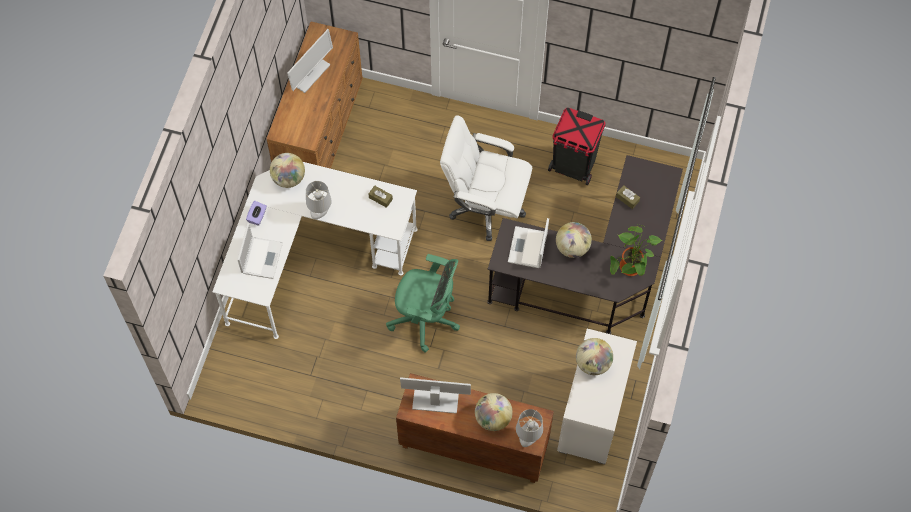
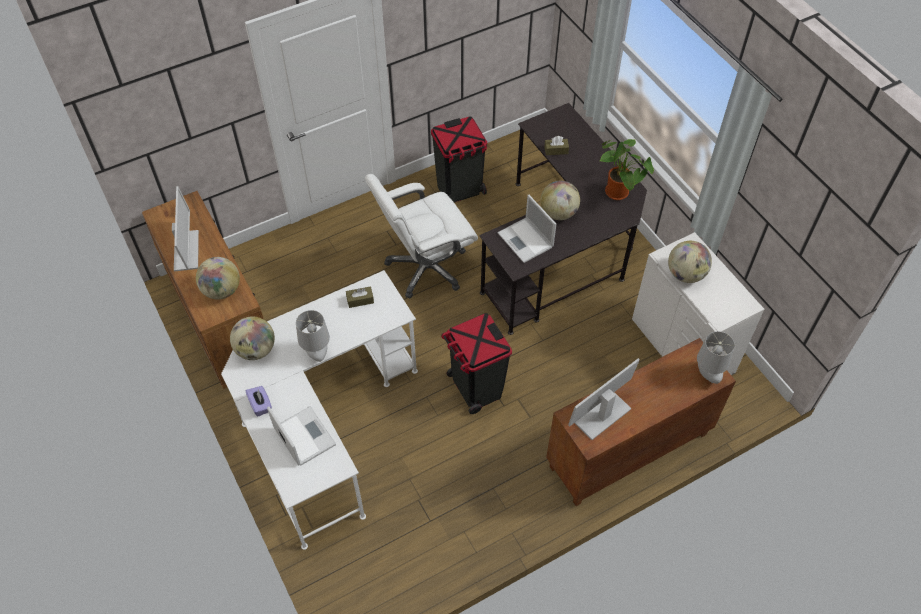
camera: 45 degrees left, 10 degrees down
green office chair [386,254,460,353] -> black trash can [441,313,512,414]
globe [475,393,513,431] -> globe moved to [196,257,240,299]

